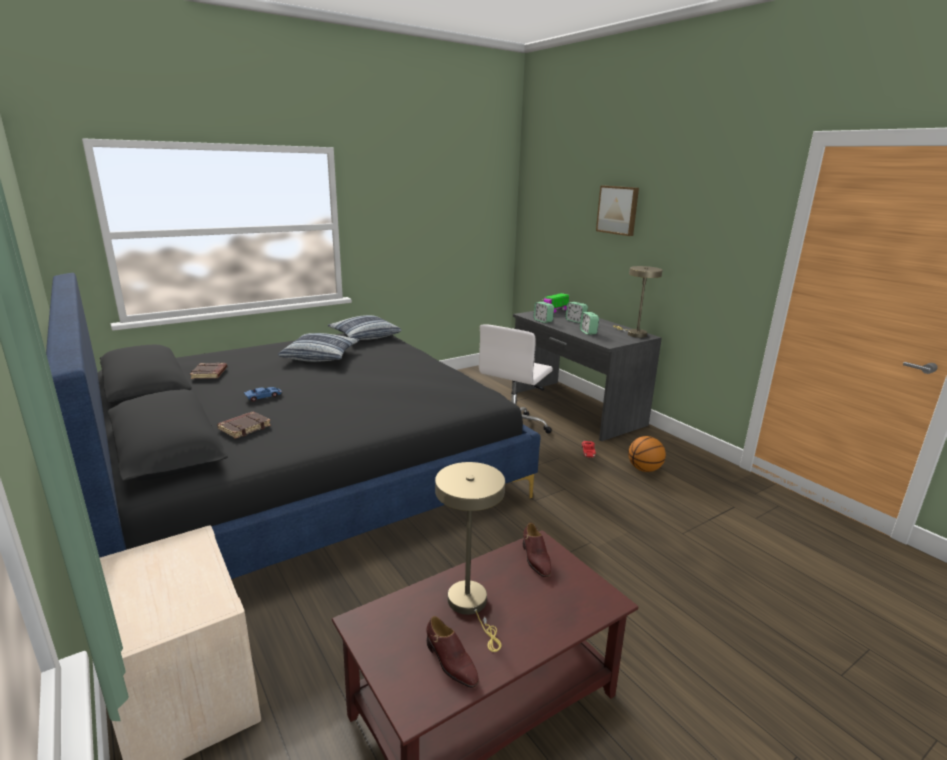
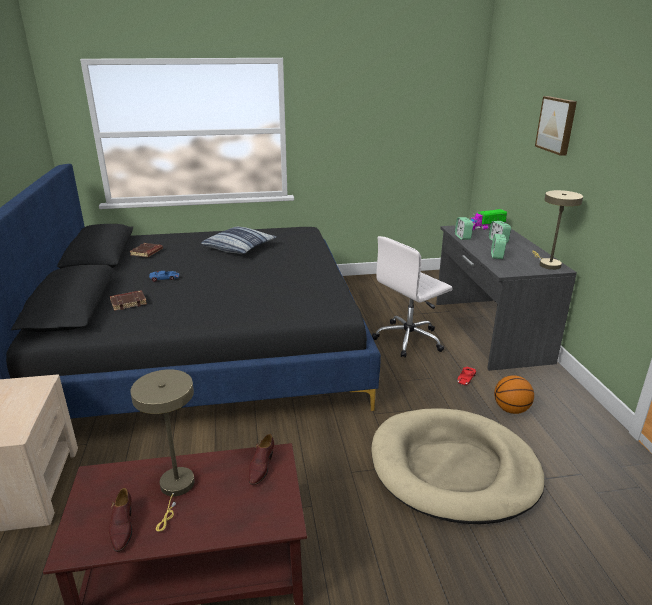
camera: 25 degrees right, 5 degrees up
pillow [327,315,402,340] -> none
none -> beige dog bed [371,408,545,524]

